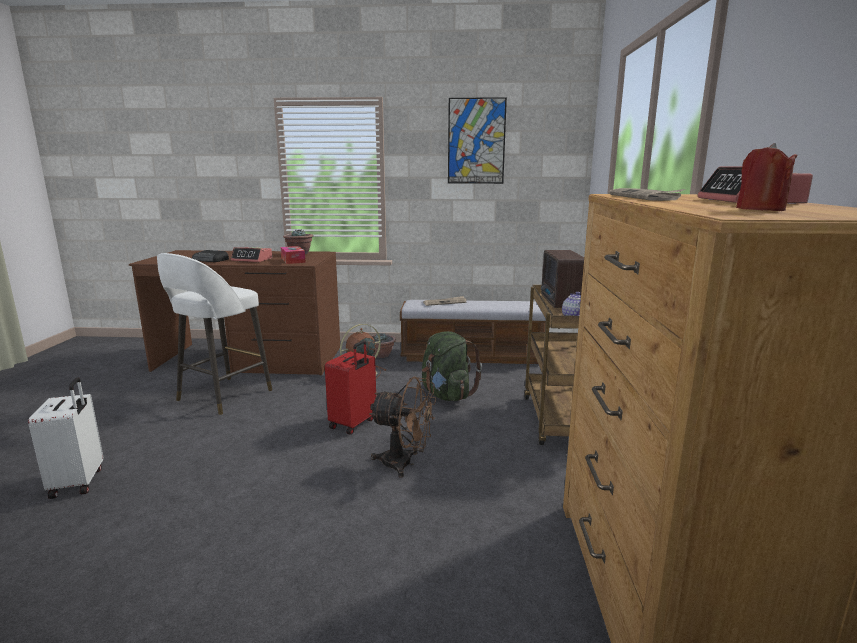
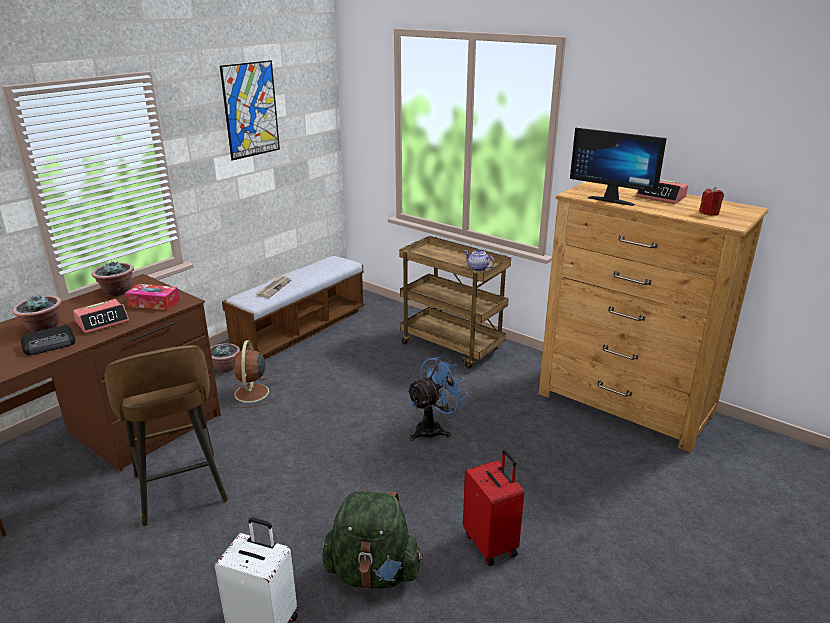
camera: 55 degrees left, 10 degrees up
white stool [157,253,272,415] -> brown stool [104,345,228,526]
red suitcase [325,340,376,435] -> red suitcase moved to [463,450,524,566]
brown fan [369,376,436,478] -> blue fan [406,355,468,441]
green backpack [422,331,482,401] -> green backpack moved to [323,490,423,589]
radio [541,250,584,308] -> none
newspaper [609,188,685,201] -> monitor [570,128,667,206]
none -> potted plant [12,294,62,333]

